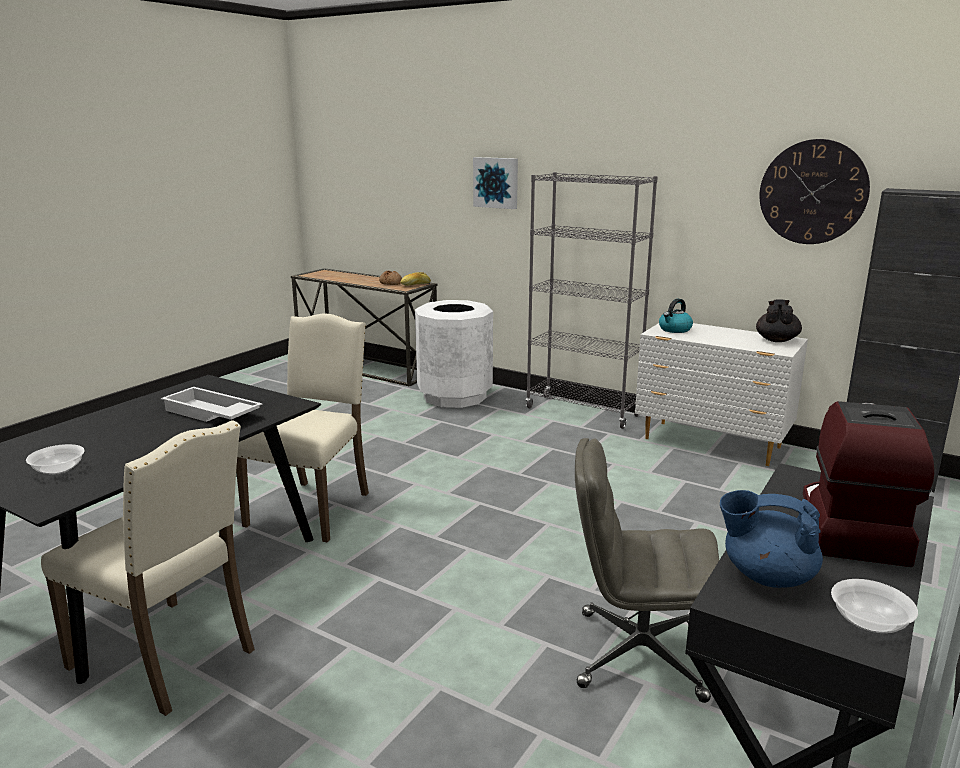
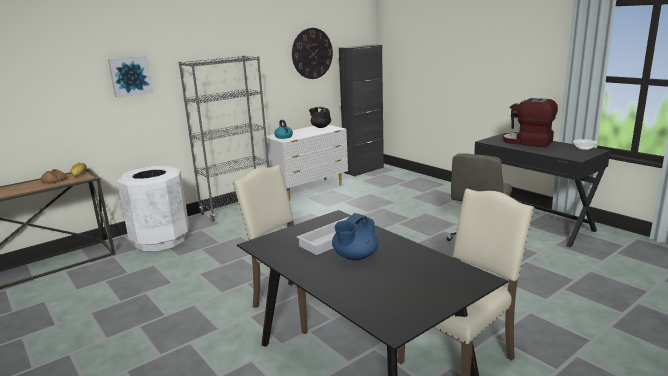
camera: 70 degrees left, 0 degrees up
bowl [26,444,85,475] -> none
blue teapot [720,490,823,588] -> blue teapot moved to [332,213,378,260]

